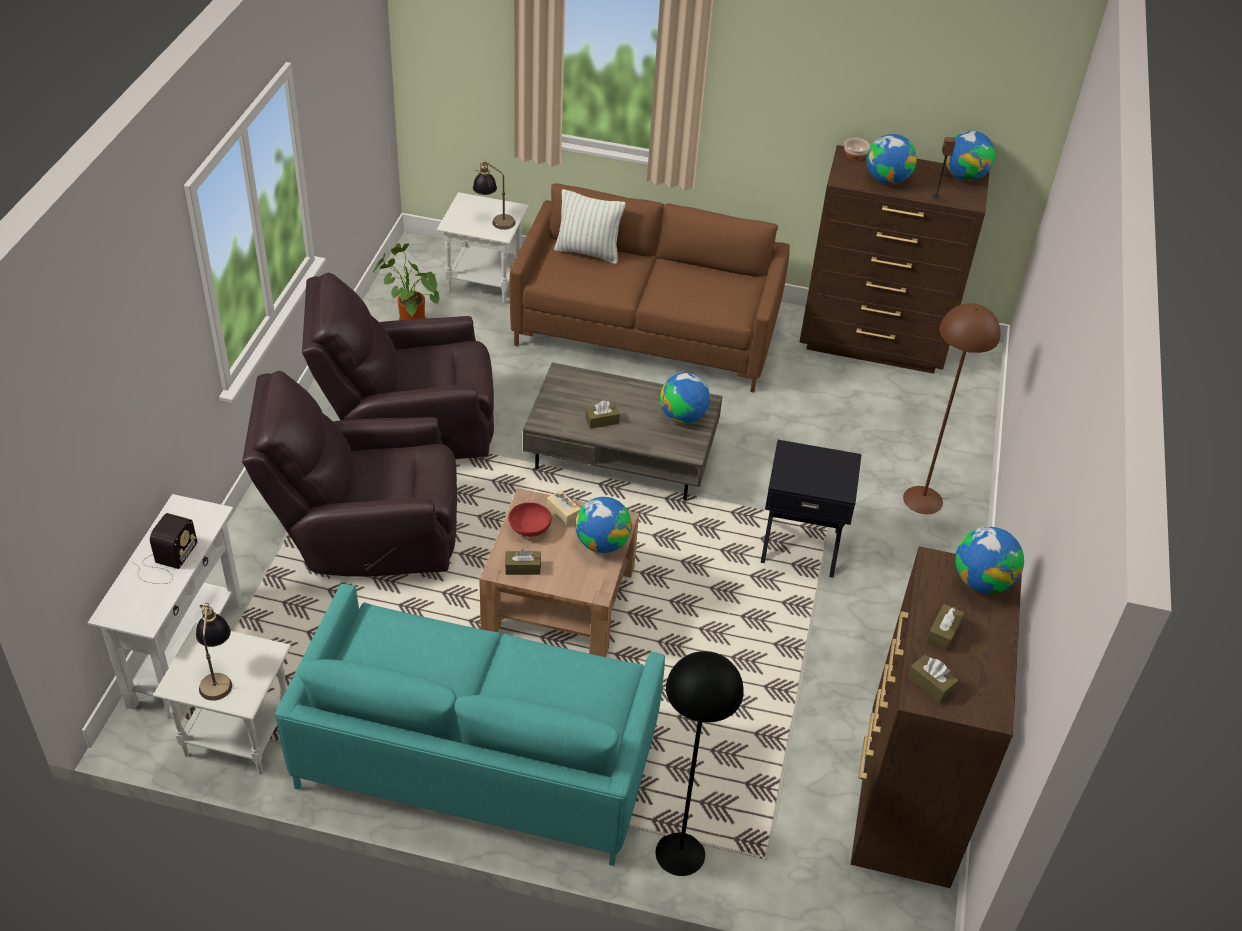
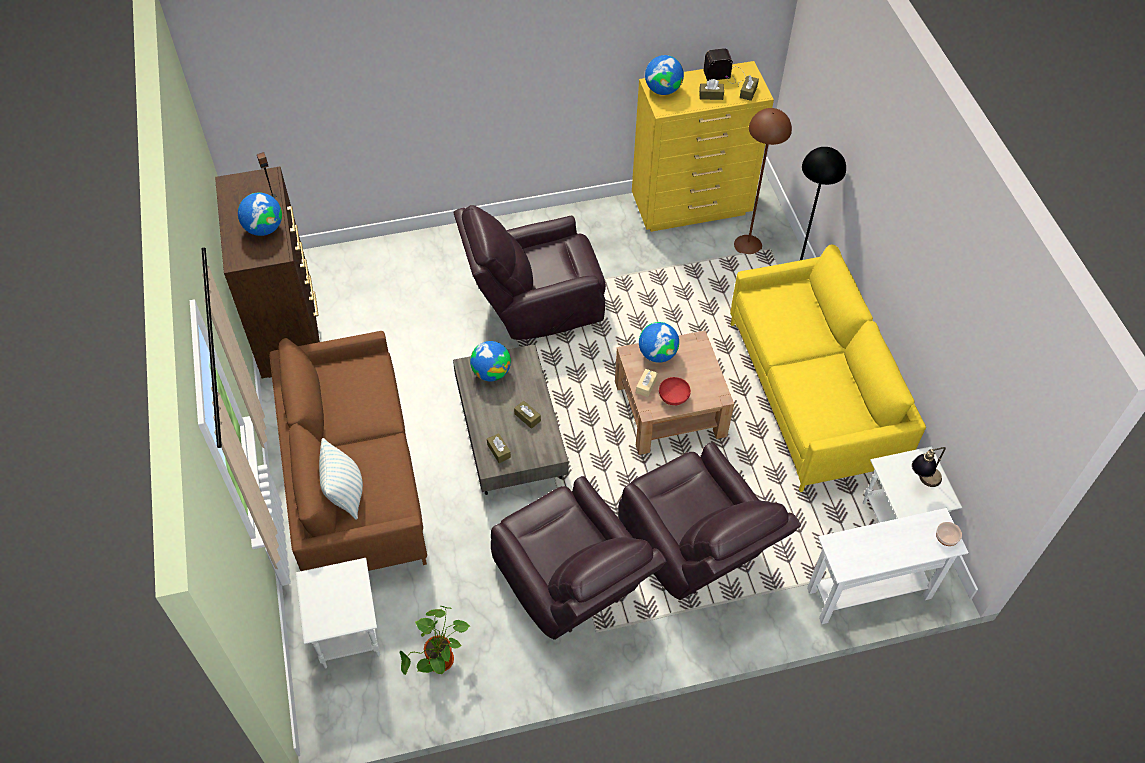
camera: 115 degrees left, 10 degrees up
radio [132,513,198,584] -> radio moved to [703,48,745,84]
turquoise sofa [275,584,665,866] -> yellow sofa [730,244,926,492]
table lamp [473,160,515,230] -> none
brown tissue box [505,549,541,575] -> brown tissue box moved to [487,433,511,463]
black side table [761,440,862,578] -> brown armchair [453,205,606,340]
bowl [844,138,870,160] -> bowl moved to [936,522,962,546]
brown dresser [851,546,1022,888] -> yellow dresser [632,61,774,232]
brown floor lamp [903,303,1001,514] -> brown floor lamp moved to [734,108,792,254]
globe [946,131,995,181] -> none

